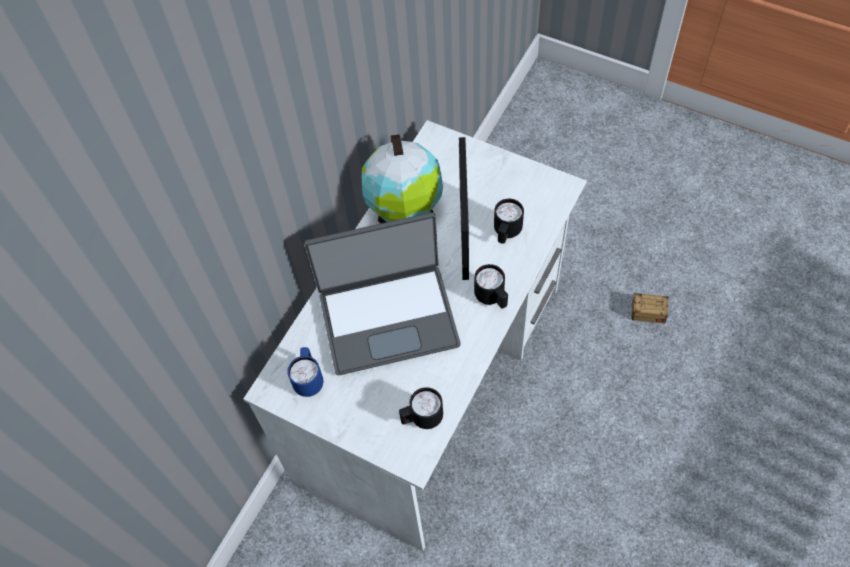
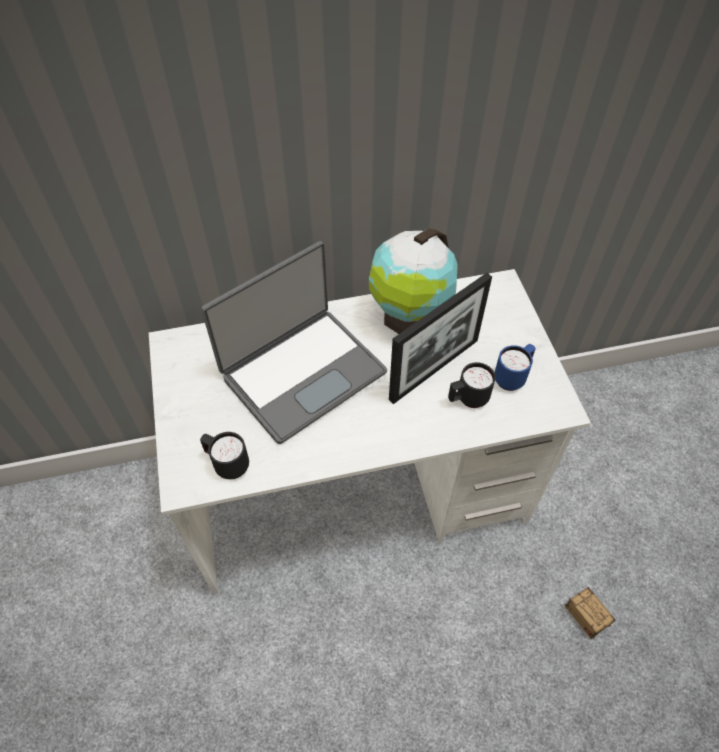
camera: 45 degrees right, 5 degrees down
blue mug [287,347,324,397] -> blue mug moved to [494,344,536,391]
laptop [304,212,461,375] -> laptop turned 75 degrees counterclockwise [201,241,387,444]
black mug [474,264,508,308] -> none

